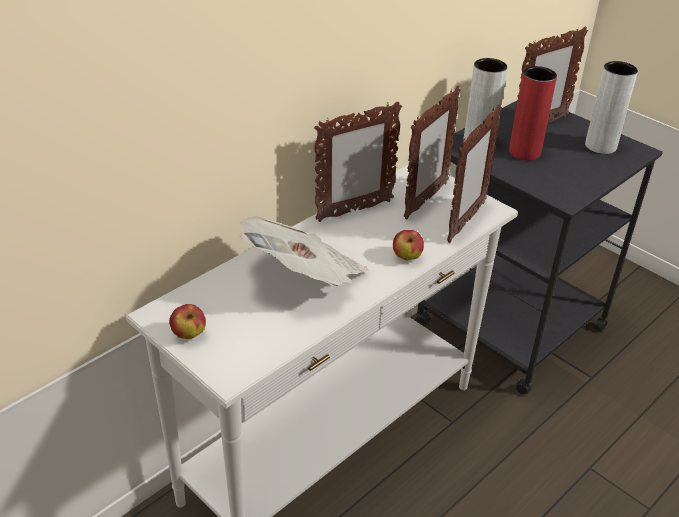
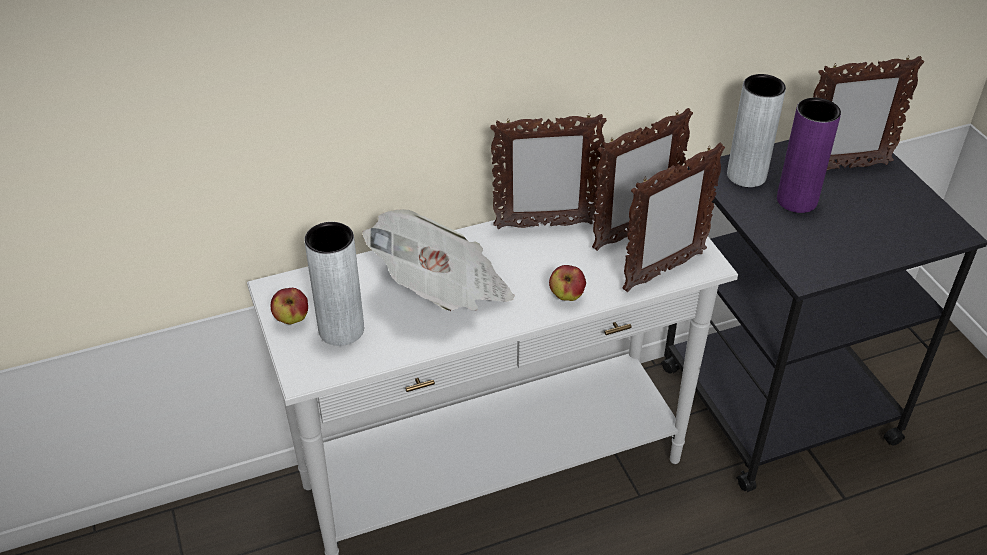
camera: 25 degrees right, 5 degrees up
red vase [509,66,557,161] -> purple vase [777,98,841,213]
grey vase [585,61,638,154] -> grey vase moved to [304,222,364,346]

